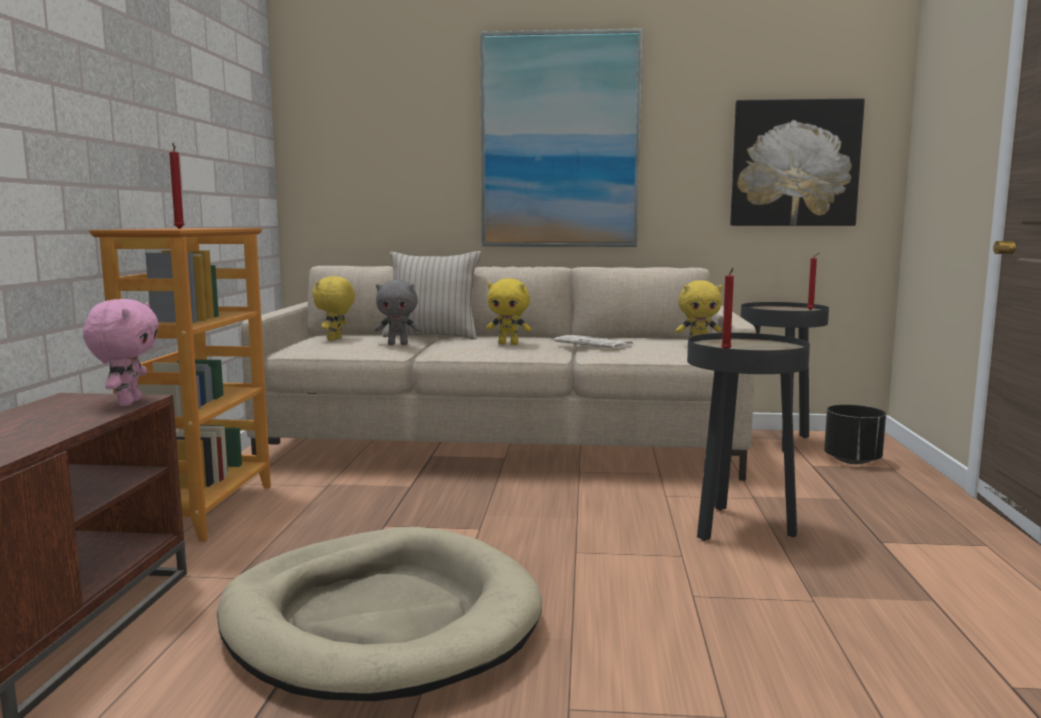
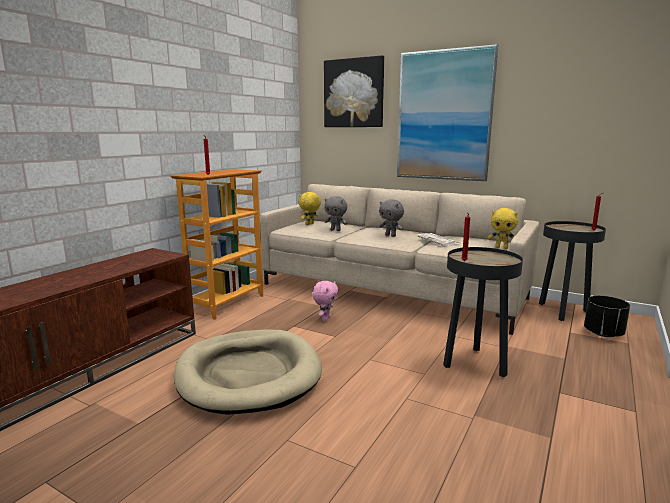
camera: 25 degrees right, 5 degrees up
pink plush toy [83,299,159,406] -> pink plush toy moved to [313,281,338,321]
beige pillow [382,251,481,340] -> none
yellow plush toy [486,278,531,345] -> grey plush toy [379,199,404,237]
picture [730,98,865,226] -> picture moved to [324,55,384,127]

